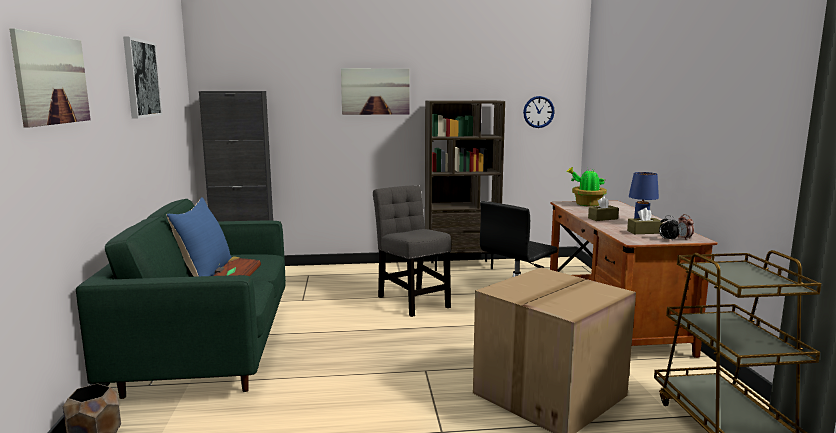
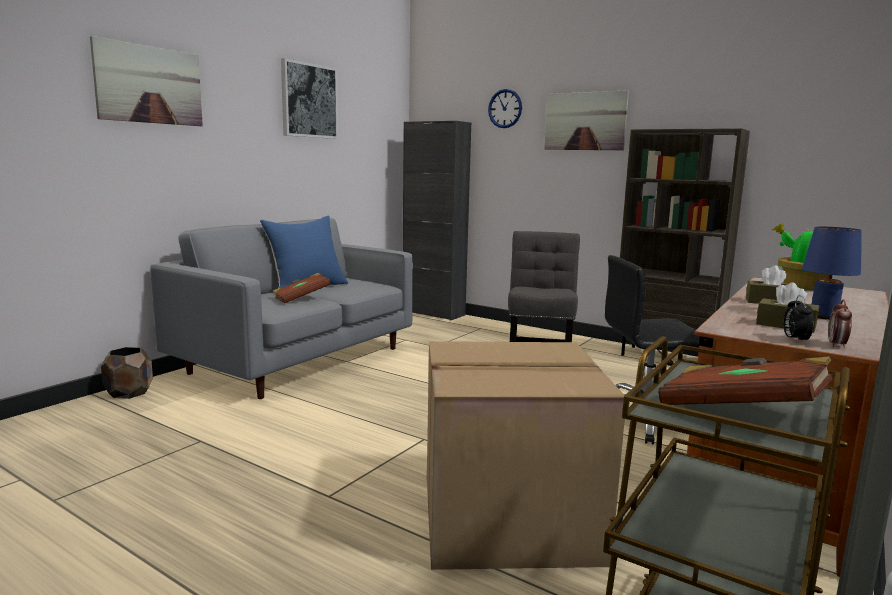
camera: 40 degrees right, 0 degrees up
green sofa [76,199,286,399] -> grey sofa [150,218,413,399]
wall clock [523,96,555,128] -> wall clock moved to [488,89,522,128]
none -> brown book [658,356,833,405]

